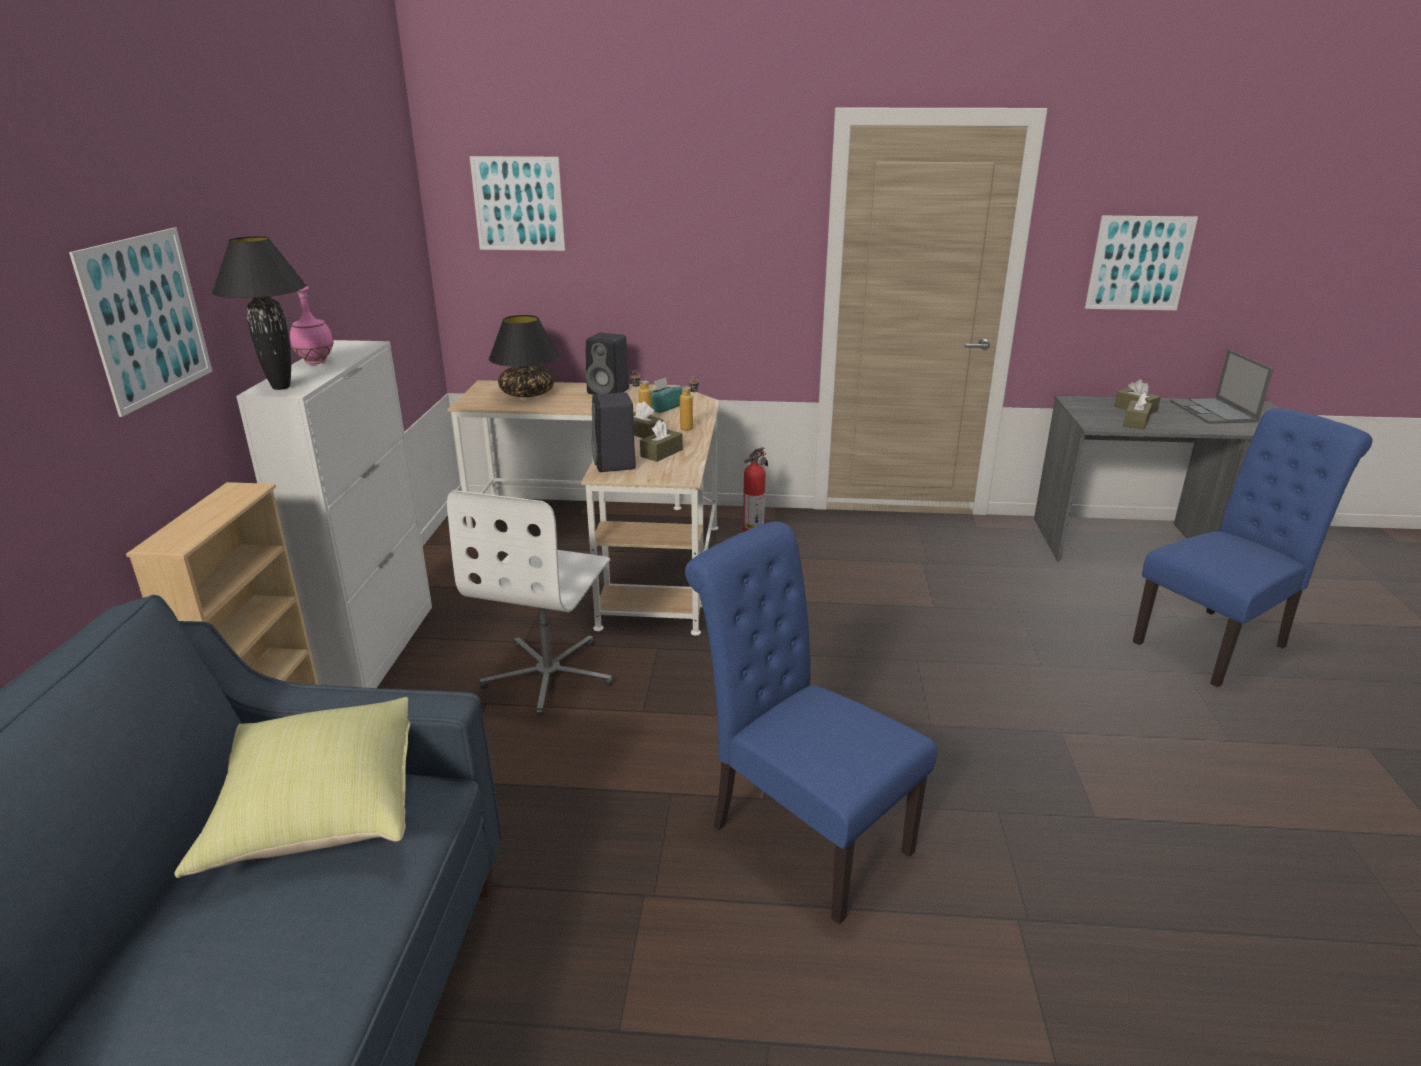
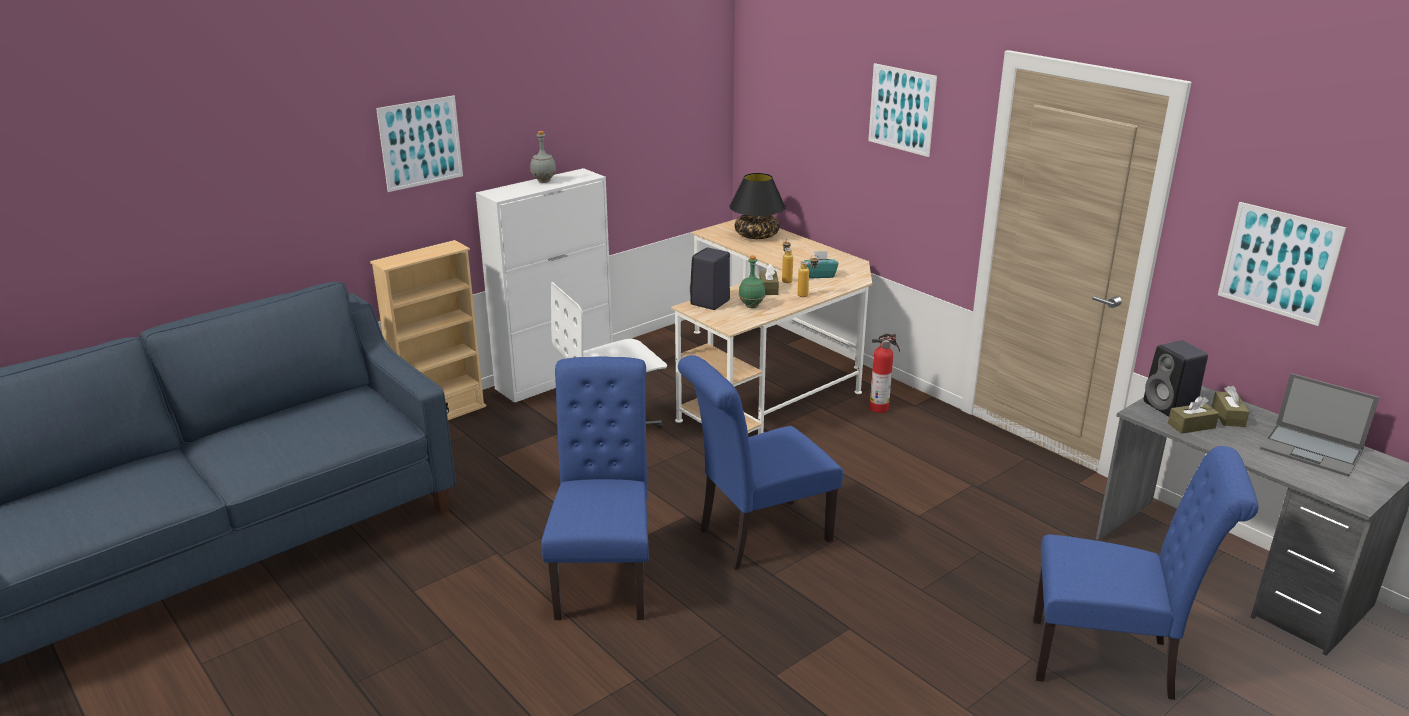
camera: 45 degrees right, 0 degrees up
yellow pillow [175,697,410,878] -> none
black table lamp [212,236,306,390] -> none
pink bottle [290,282,334,364] -> grey bottle [530,131,556,183]
picture [470,156,565,251] -> picture moved to [868,63,937,157]
black speaker [586,332,629,395] -> black speaker moved to [1143,340,1208,417]
brown tissue box [640,420,683,462] -> green bottle [739,256,765,308]
laptop [1170,349,1273,424] -> laptop turned 90 degrees counterclockwise [1260,373,1380,477]
none -> blue chair [678,355,843,570]

